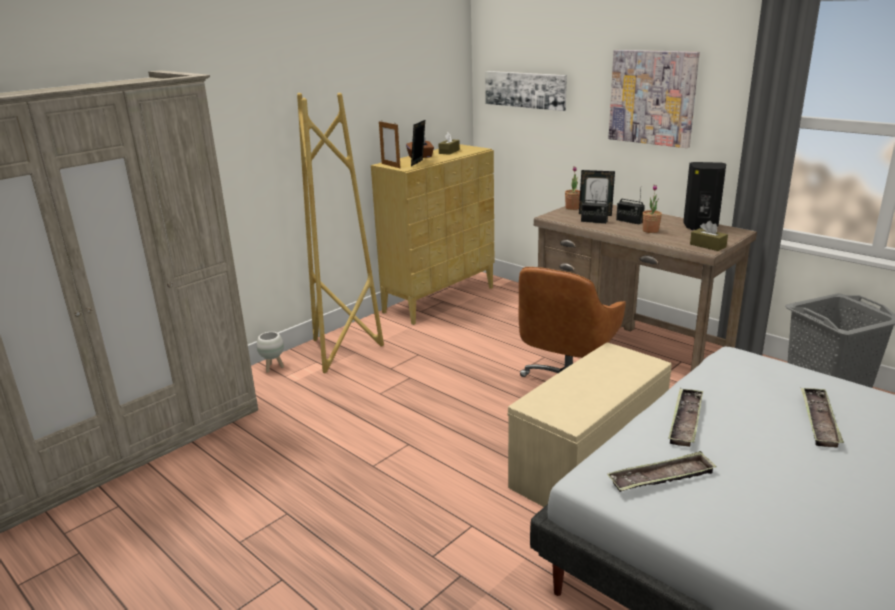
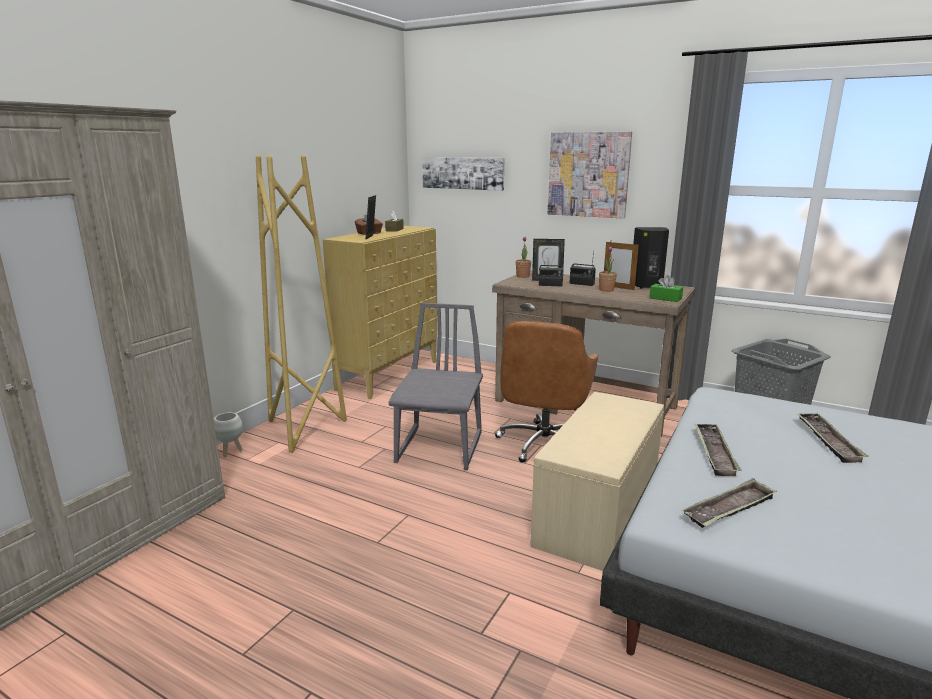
camera: 15 degrees left, 5 degrees down
picture frame [379,120,401,168] -> picture frame moved to [604,242,639,290]
brown tissue box [690,221,728,251] -> green tissue box [649,275,683,302]
none -> grey chair [389,303,483,470]

